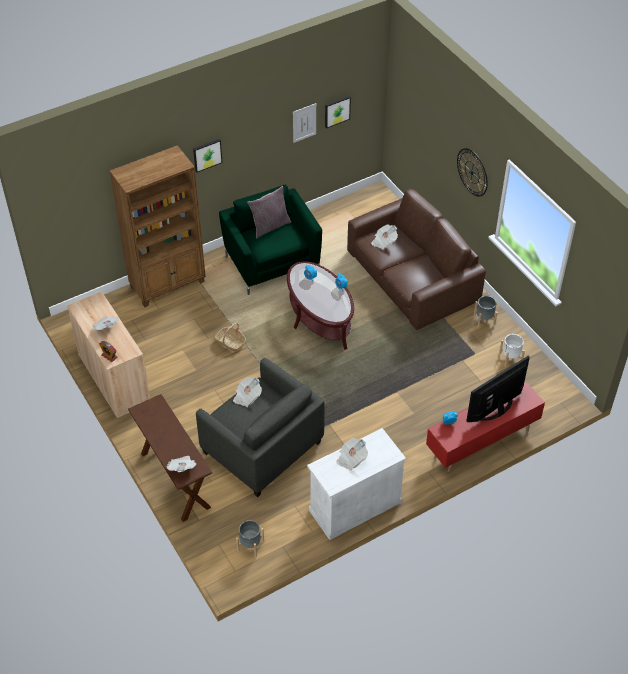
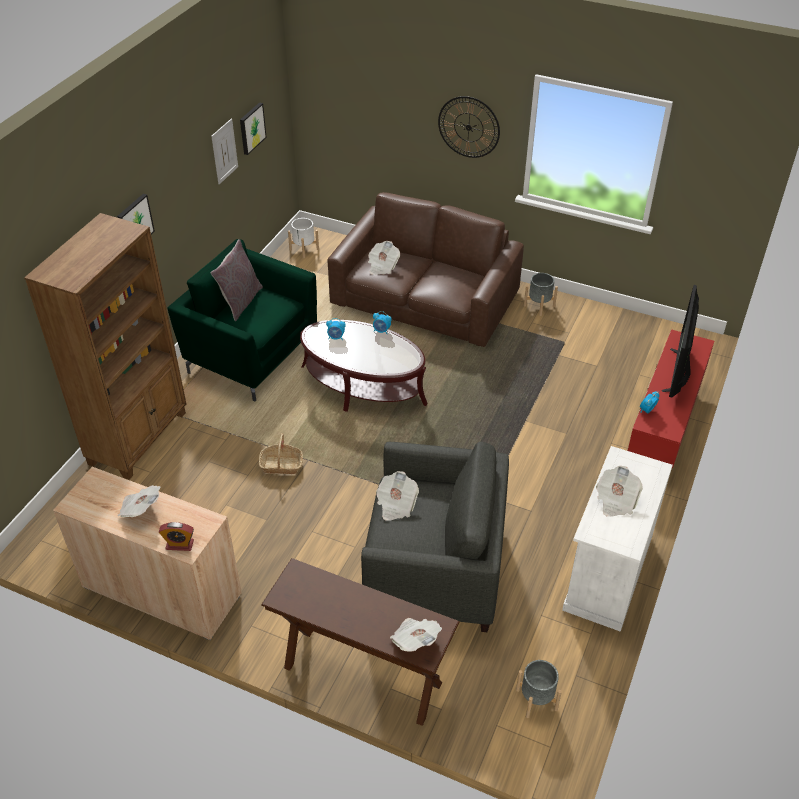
camera: 35 degrees left, 5 degrees down
white planter [499,334,525,367] -> white planter moved to [288,218,319,258]

